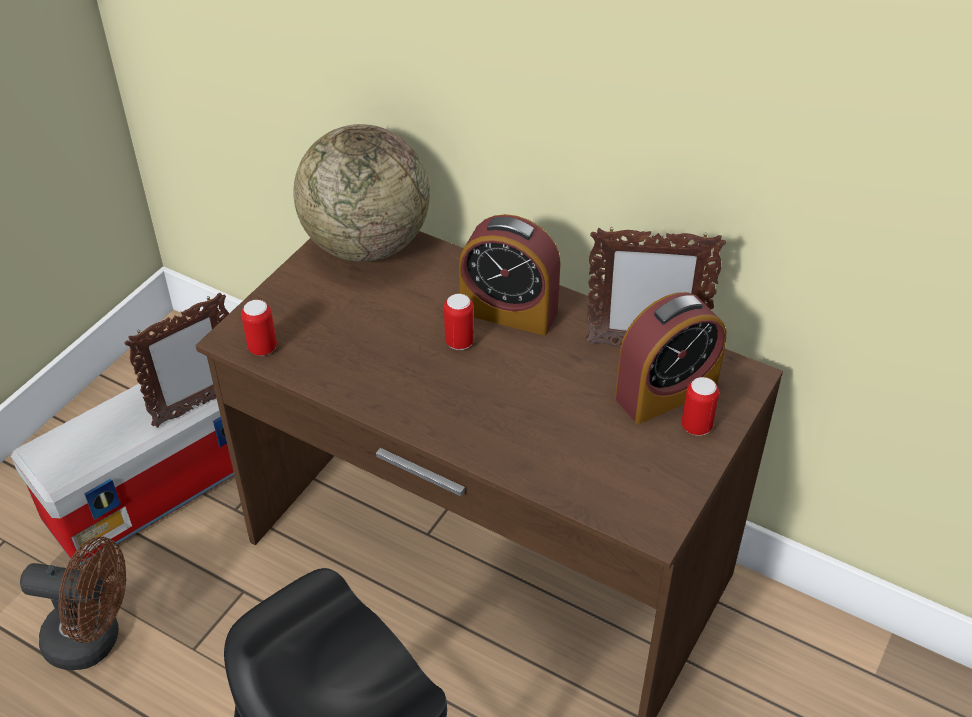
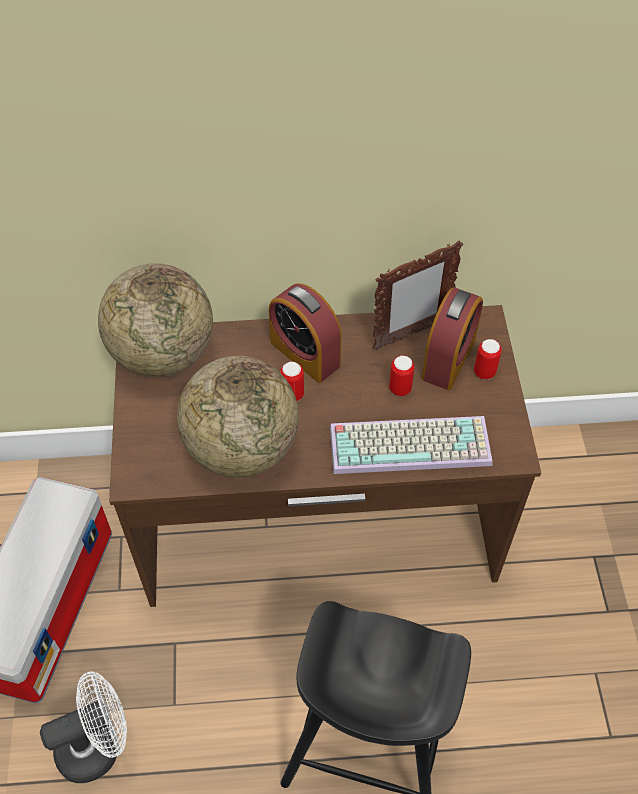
camera: 35 degrees left, 10 degrees up
brown fan [20,537,126,670] -> white fan [40,671,127,783]
picture frame [124,293,229,428] -> none
can [241,300,277,356] -> can moved to [389,355,415,396]
alarm clock [459,214,560,335] -> alarm clock turned 60 degrees clockwise [269,283,341,383]
none -> globe [177,356,299,478]
none -> keyboard [330,416,492,474]

